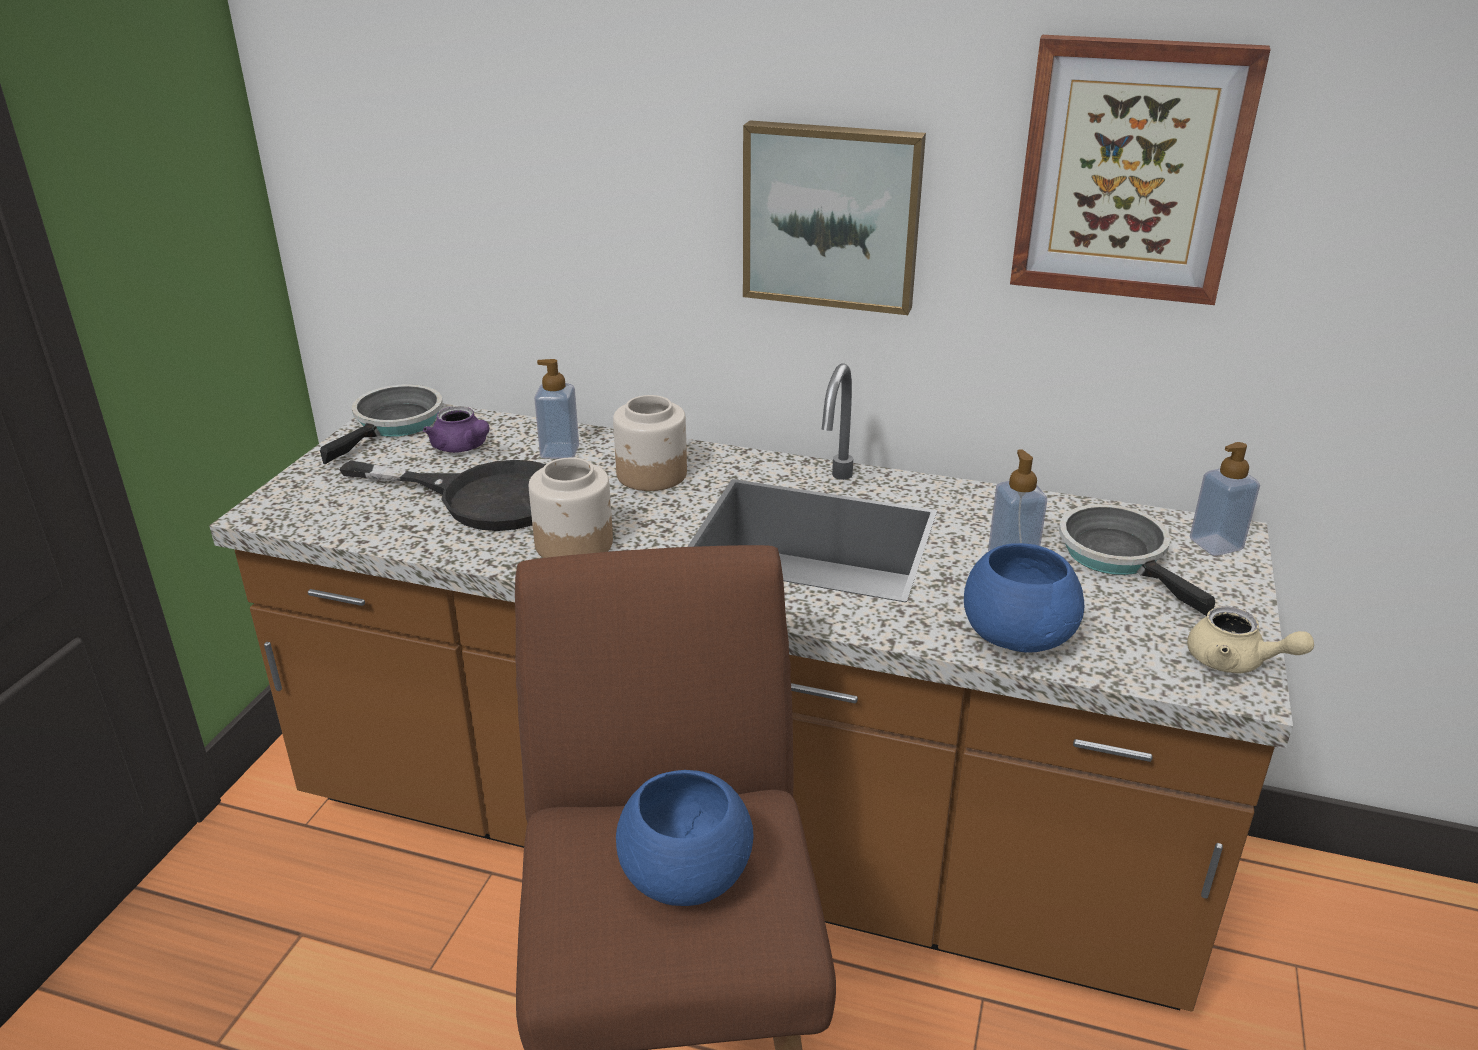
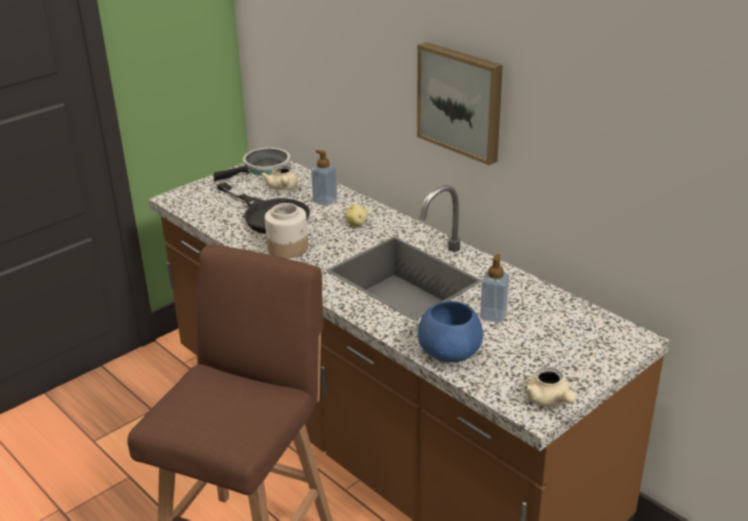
camera: 30 degrees right, 0 degrees up
purple teapot [423,406,490,453] -> beige teapot [261,165,298,190]
jar [613,395,687,491] -> potato [345,204,368,227]
blue bowl [616,770,754,906] -> none
picture [1010,35,1271,305] -> none
frying pan [1059,504,1215,616] -> none
soap dispenser [1190,442,1260,556] -> none

